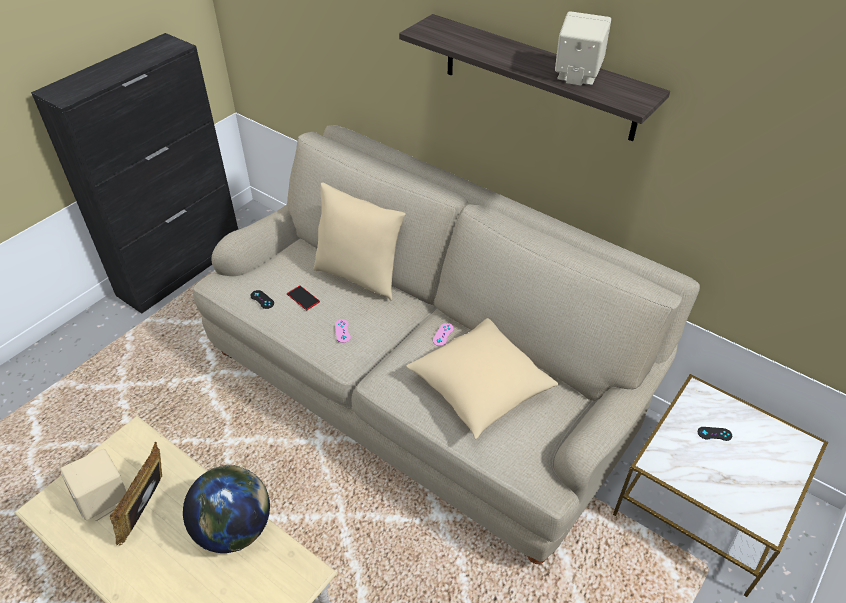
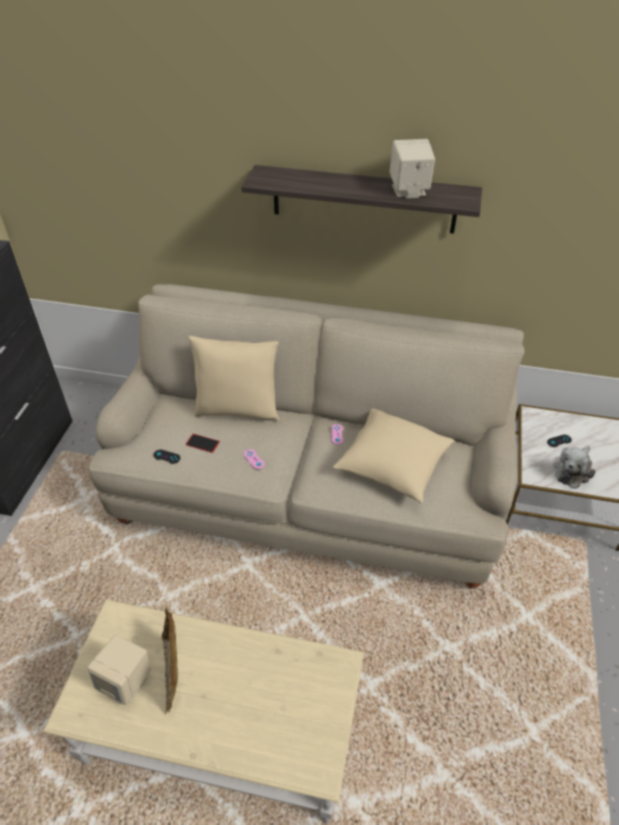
camera: 25 degrees left, 0 degrees up
globe [183,465,270,553] -> none
none -> plush toy [554,446,596,489]

